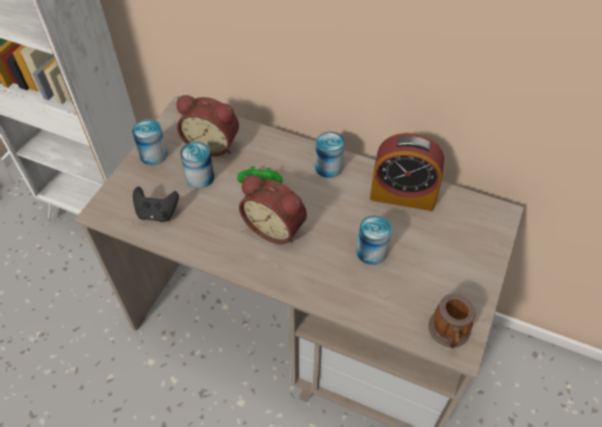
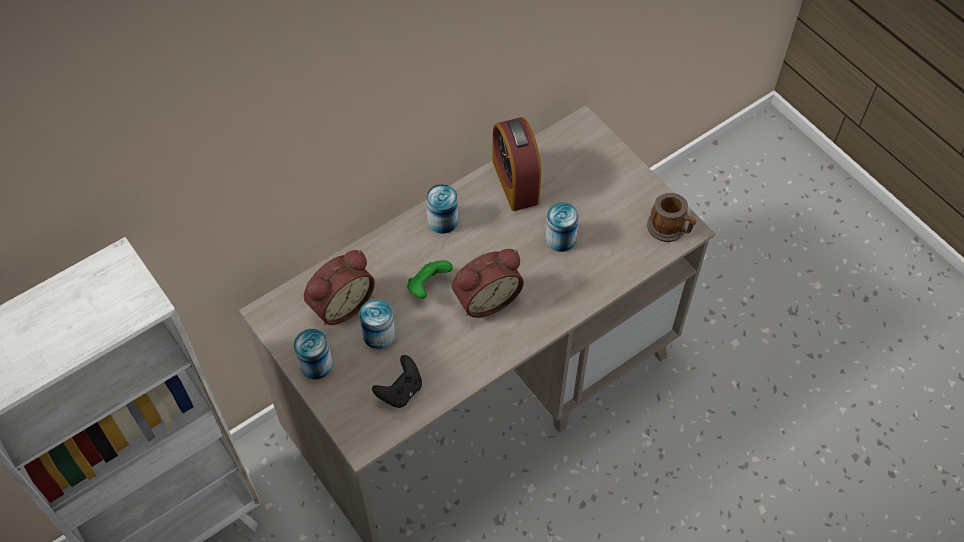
camera: 60 degrees left, 5 degrees up
alarm clock [370,133,444,211] -> alarm clock turned 120 degrees clockwise [492,117,541,211]

